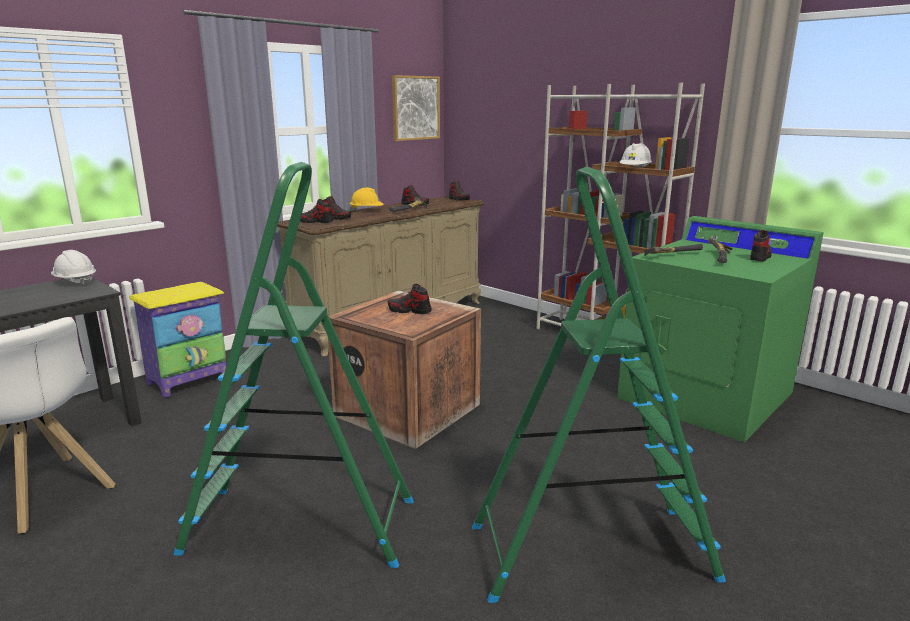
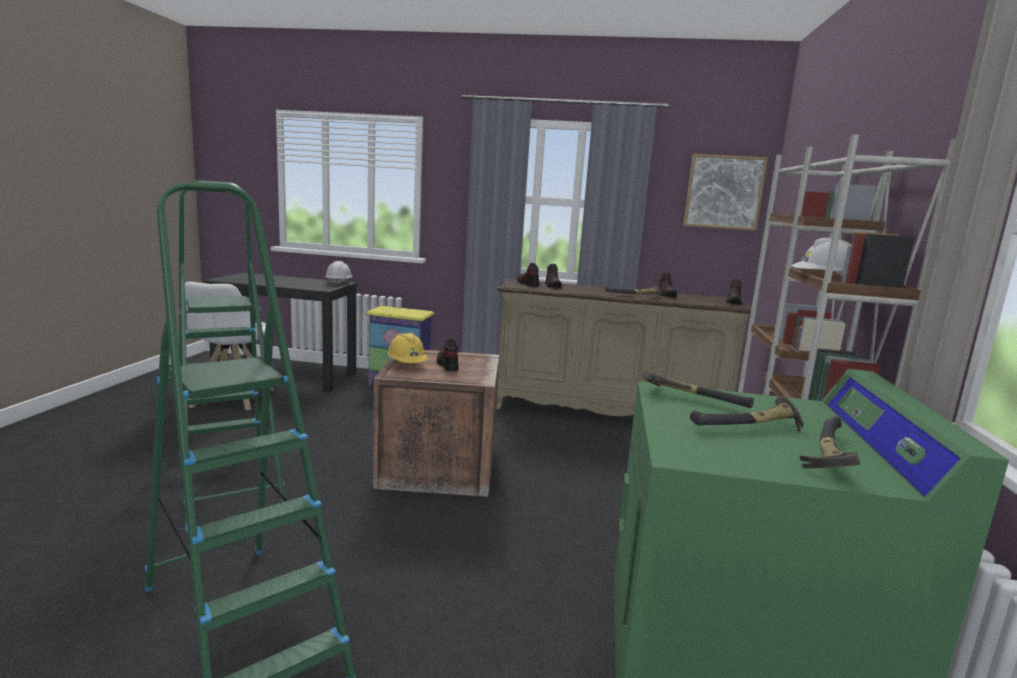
camera: 55 degrees right, 5 degrees down
yellow hard hat [349,188,384,211] -> yellow hard hat moved to [388,333,427,363]
shoe [750,230,772,262] -> hammer [800,417,861,468]

